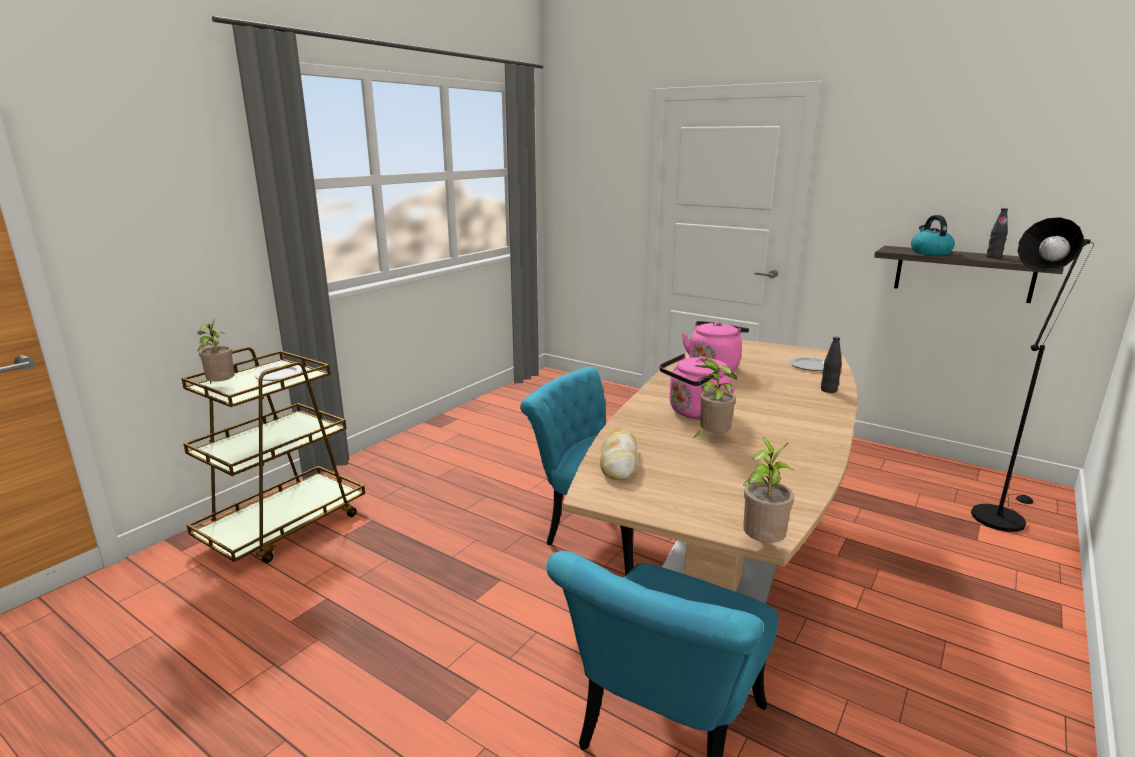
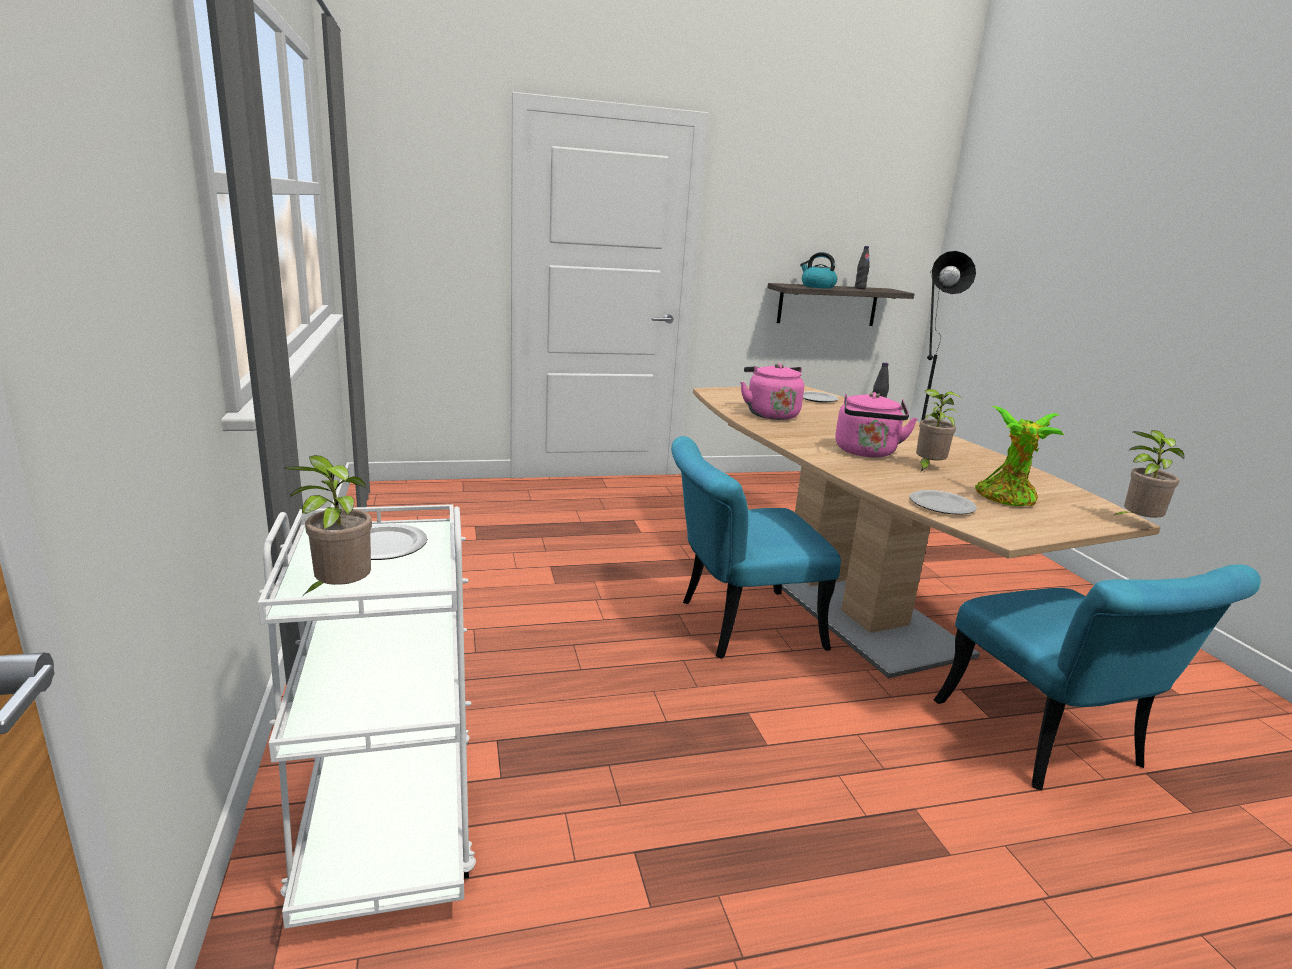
camera: 50 degrees left, 0 degrees up
brown cart [181,347,365,563] -> white cart [258,504,476,929]
bread [600,428,637,480] -> plate [910,490,977,515]
none -> potted plant [975,406,1064,506]

